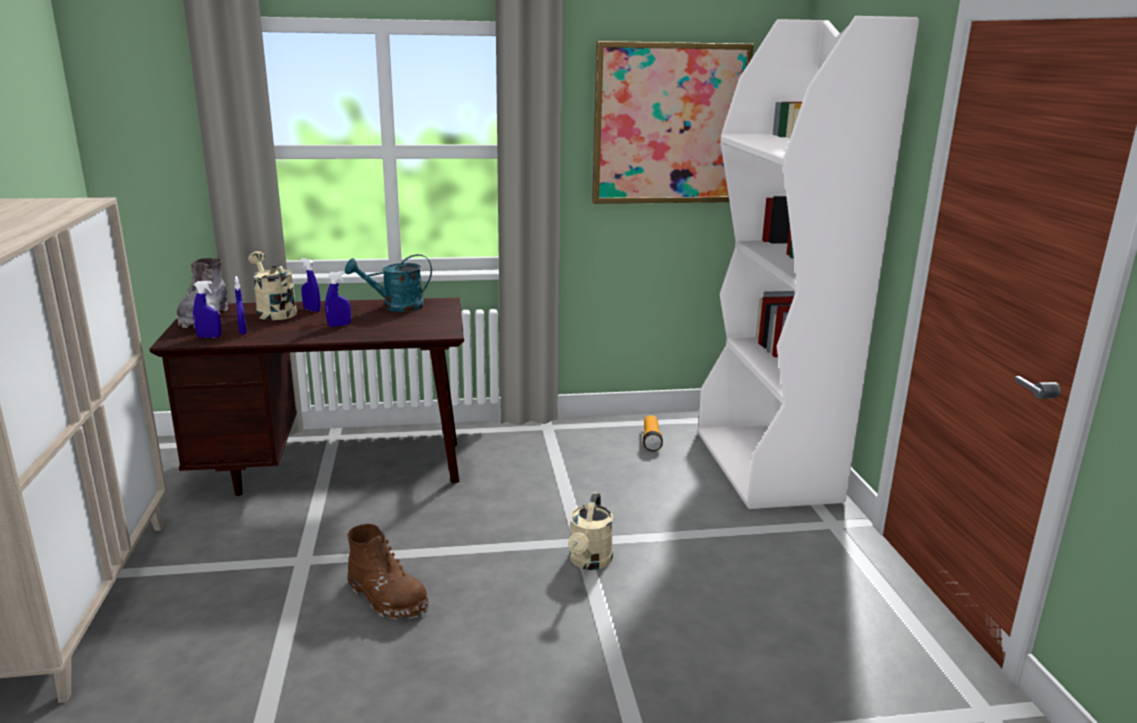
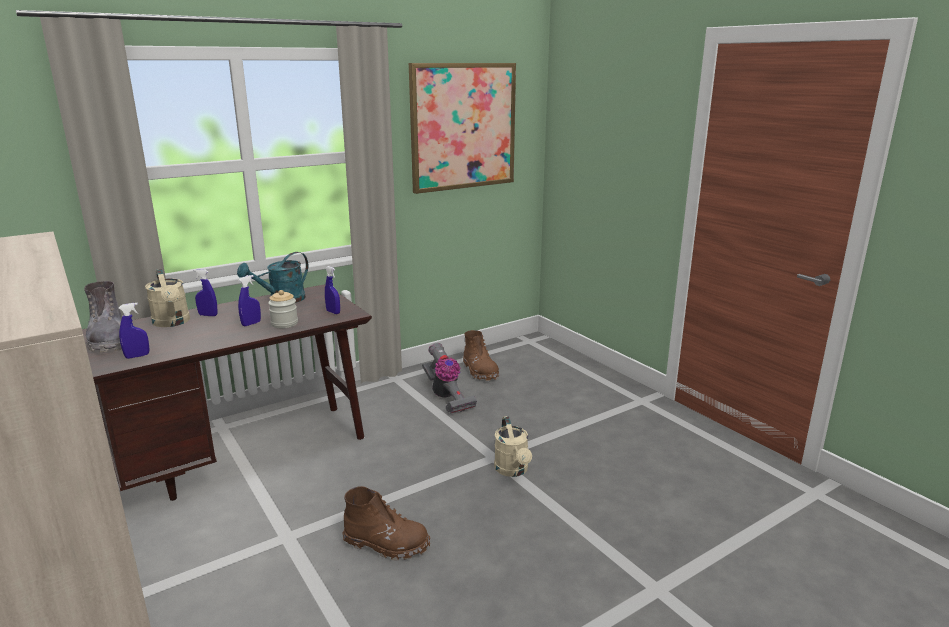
camera: 25 degrees left, 0 degrees up
blue spray bottle [235,276,247,335] -> blue spray bottle moved to [325,266,340,314]
beige watering can [248,251,297,320] -> beige watering can turned 150 degrees counterclockwise [145,269,190,327]
flashlight [643,415,663,451] -> brown boot [463,330,499,381]
white bookcase [698,16,919,509] -> none
none -> jar [268,290,298,328]
none -> vacuum cleaner [422,343,477,414]

